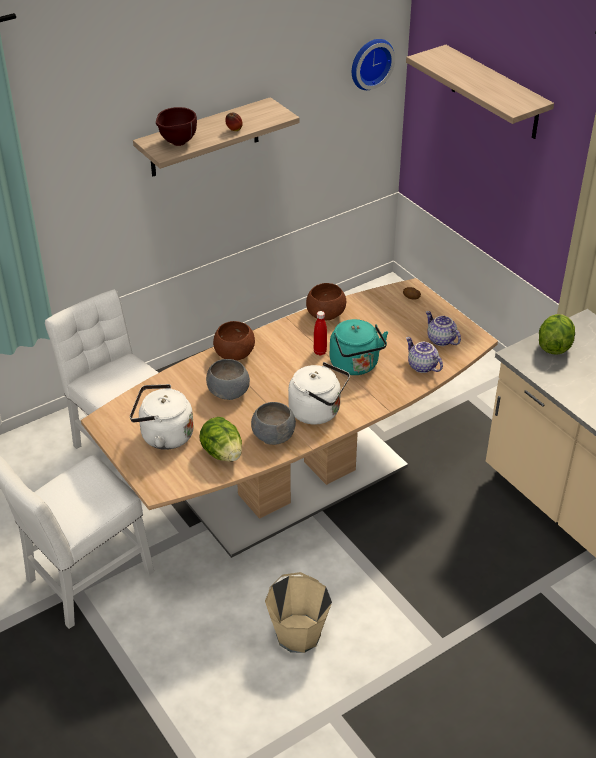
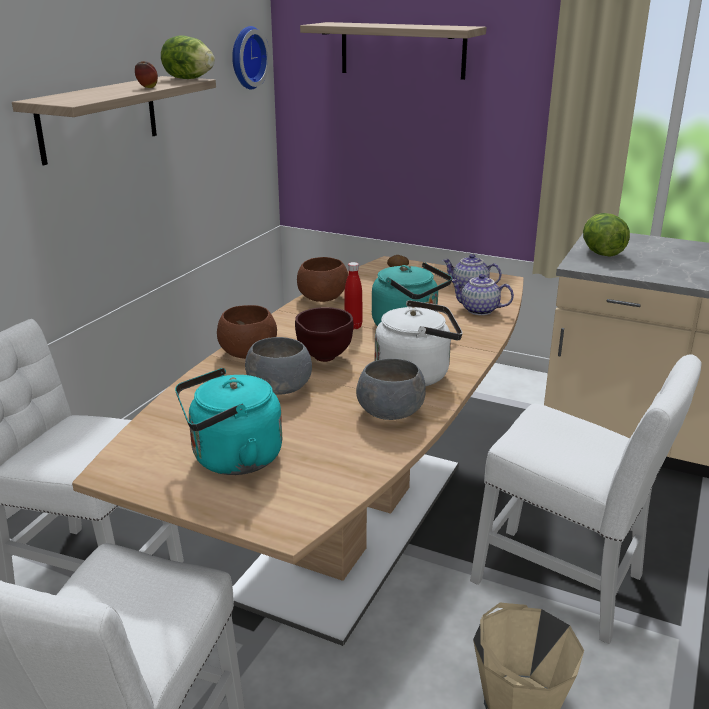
camera: 30 degrees left, 15 degrees down
white kettle [130,384,194,450] -> turquoise kettle [175,368,282,475]
brown bowl [156,107,197,146] -> brown bowl moved to [295,307,354,362]
lettuce [199,417,242,462] -> lettuce moved to [161,35,215,79]
none -> white chair [470,354,702,644]

